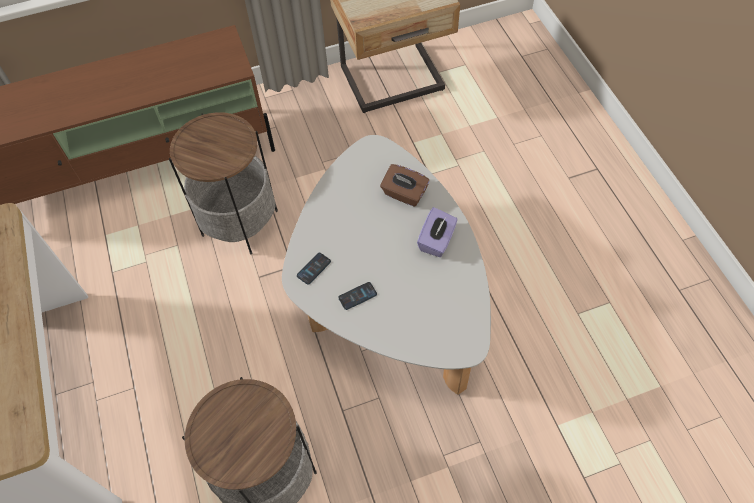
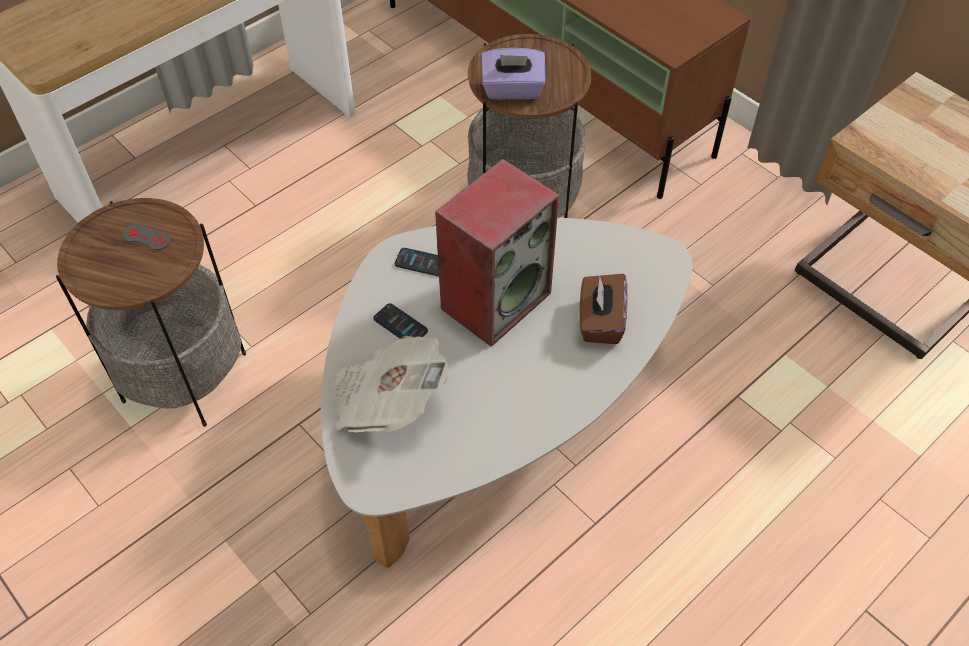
camera: 65 degrees right, 5 degrees down
purple tissue box [417,207,458,257] -> purple tissue box moved to [481,48,546,100]
none -> grey game controller [122,225,170,250]
none -> newspaper [335,336,448,432]
none -> speaker [435,159,559,347]

